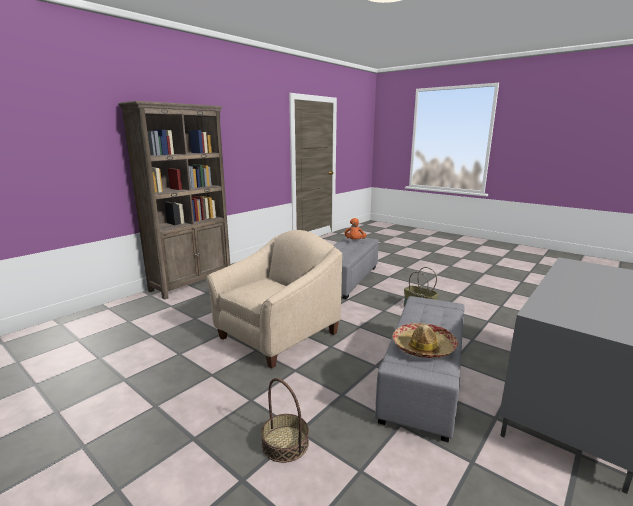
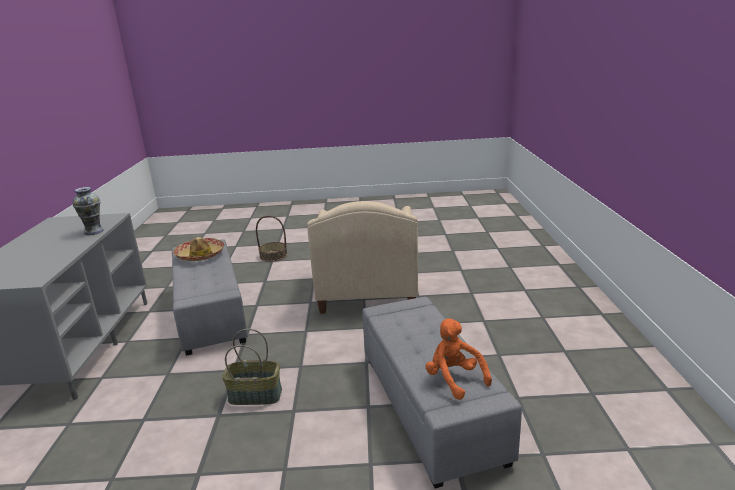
camera: 140 degrees right, 5 degrees up
brown bookcase [118,101,230,300] -> none
none -> vase [73,187,104,235]

